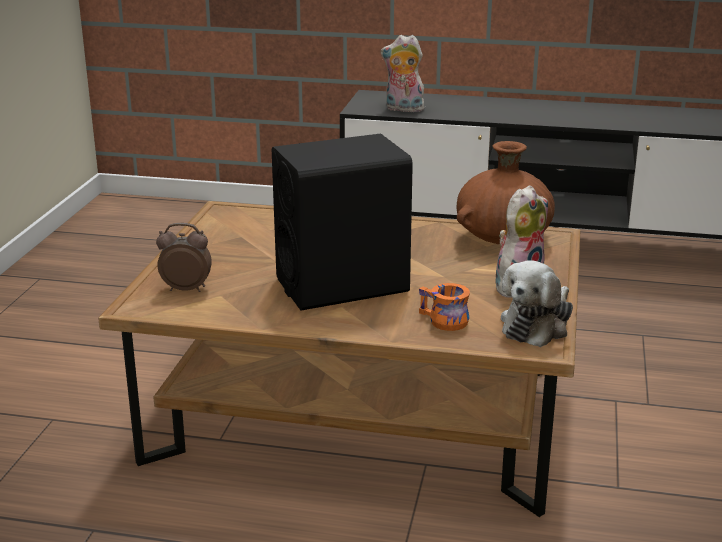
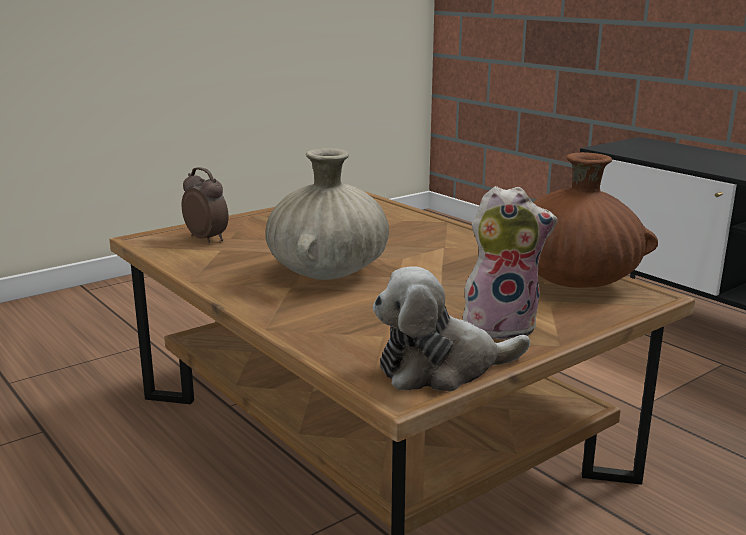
camera: 40 degrees right, 5 degrees down
black speaker [272,134,413,310] -> beige vase [265,148,389,280]
plush toy [380,35,426,112] -> none
orange mug [419,283,470,331] -> none

